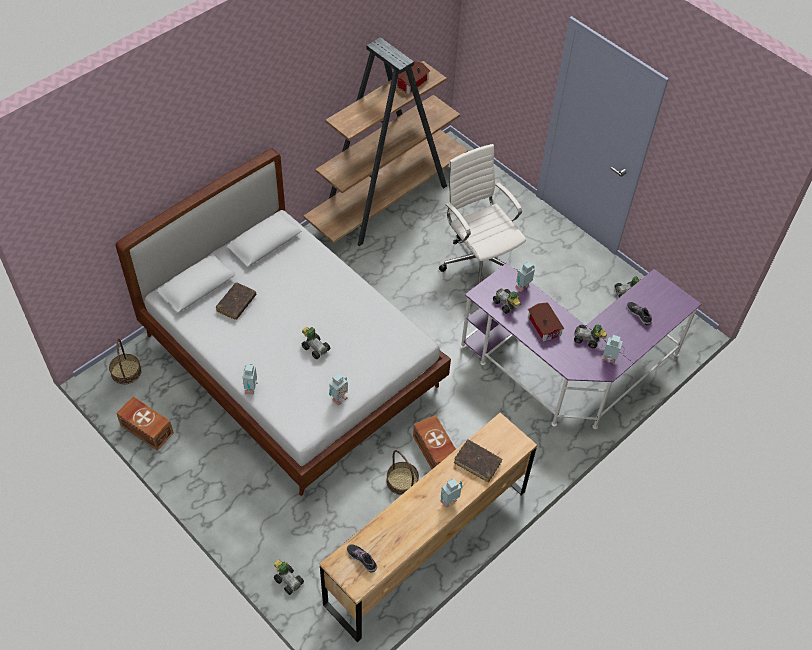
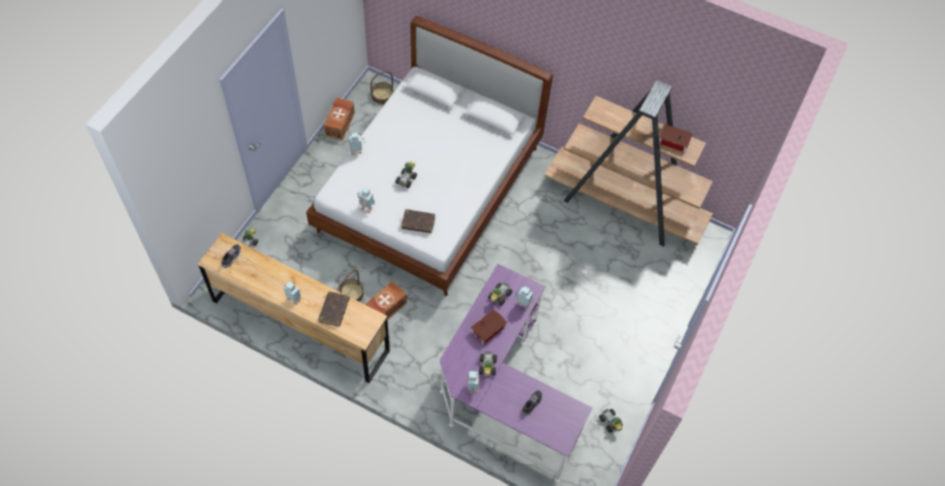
camera: 70 degrees right, 5 degrees up
brown book [216,282,256,320] -> brown book moved to [401,209,435,233]
white office chair [439,144,526,284] -> none

